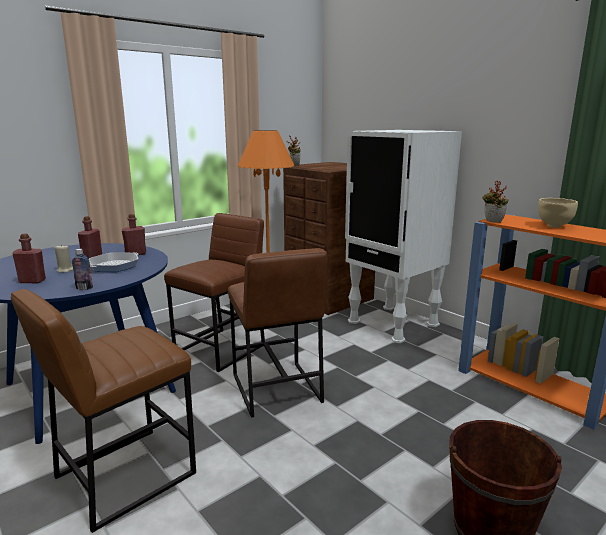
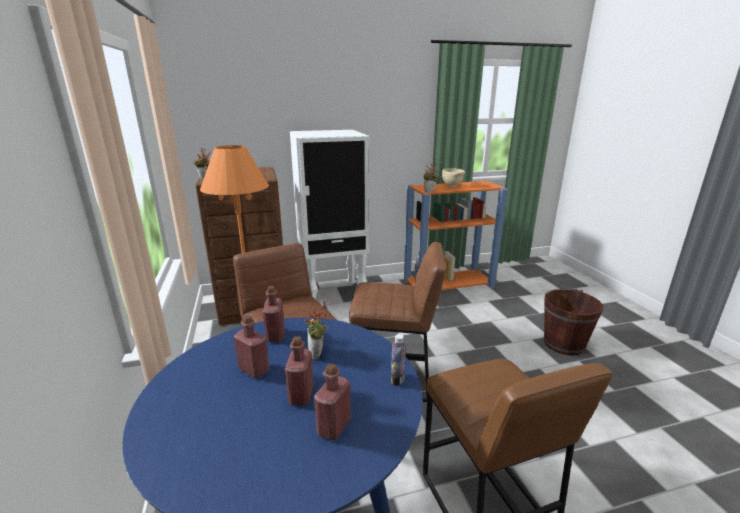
camera: 65 degrees left, 5 degrees up
beige candle [55,244,73,273] -> red bottle [285,336,314,405]
frying pan [89,252,138,272] -> potted plant [301,300,331,359]

